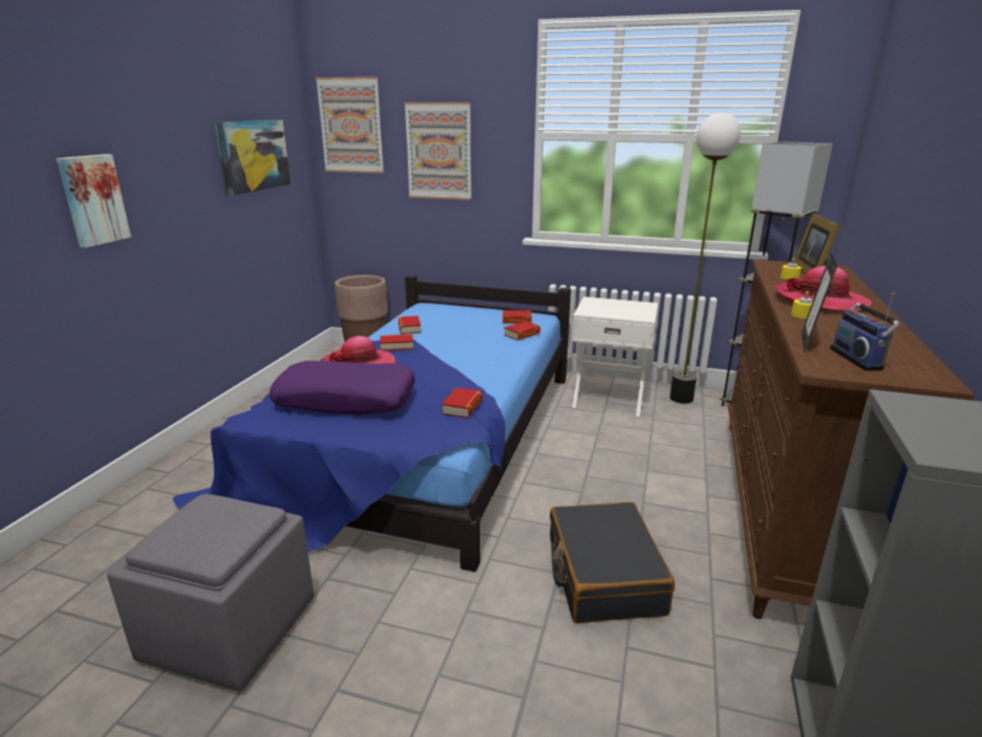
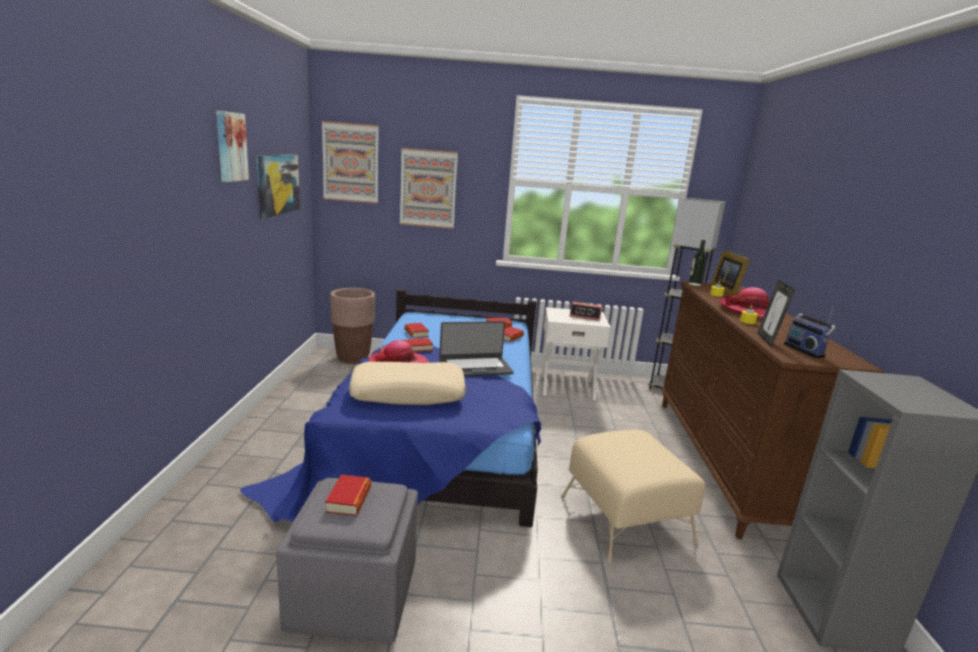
camera: 15 degrees left, 5 degrees down
picture [56,154,131,248] -> picture moved to [216,111,249,182]
purple pillow [269,361,415,415] -> beige pillow [349,362,466,405]
book [442,387,483,418] -> book moved to [325,475,371,516]
black suitcase [550,502,675,623] -> beige ottoman [561,430,705,563]
floor lamp [670,113,740,404] -> none
none -> laptop [439,321,514,376]
none -> alarm clock [570,302,602,321]
none -> bottle [689,240,706,286]

